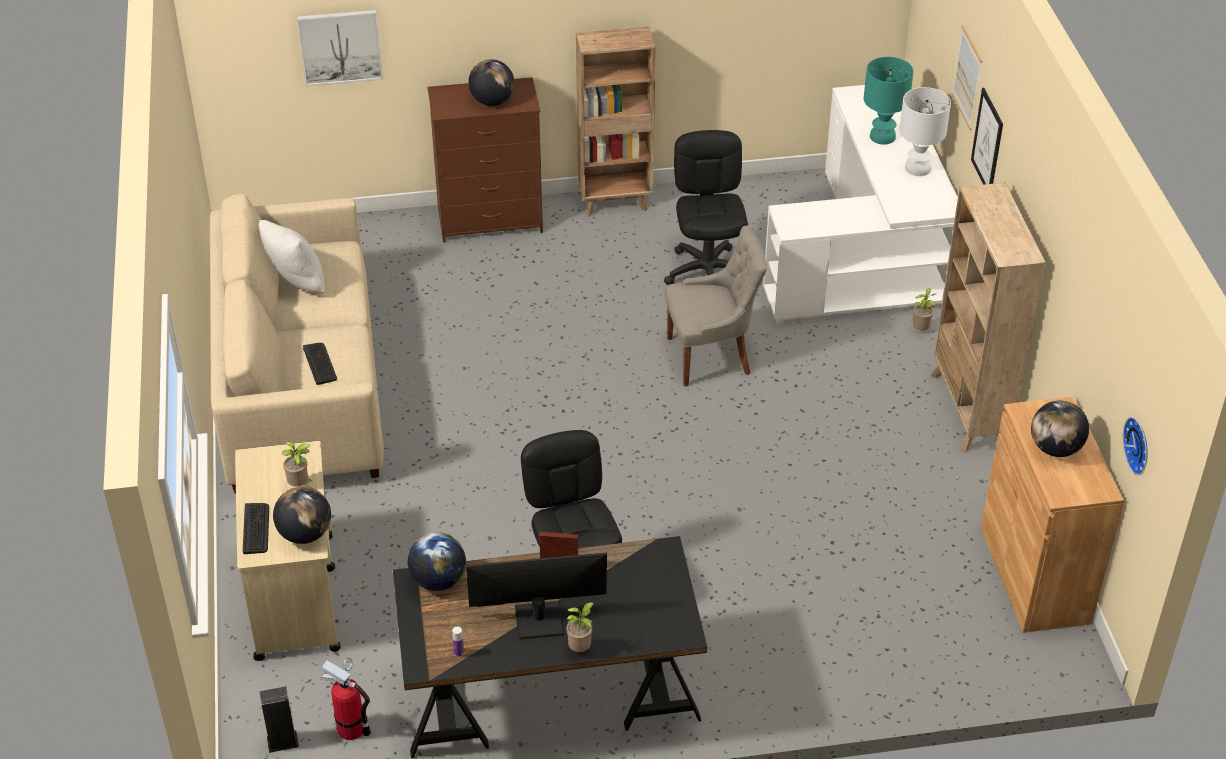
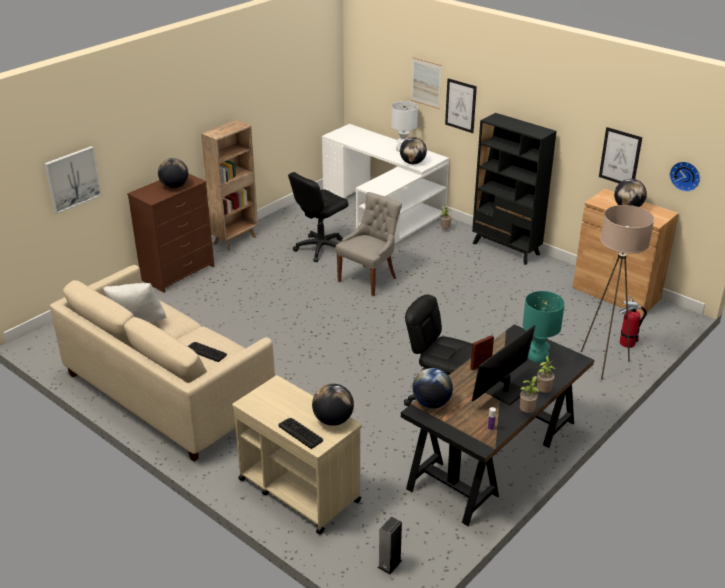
camera: 40 degrees left, 10 degrees down
potted plant [282,442,313,486] -> potted plant moved to [520,376,541,413]
fire extinguisher [321,658,371,740] -> fire extinguisher moved to [620,296,647,348]
black office chair [664,130,748,285] -> black office chair turned 90 degrees counterclockwise [288,172,348,262]
turquoise table lamp [864,57,914,145] -> turquoise table lamp moved to [523,291,565,363]
beige bookcase [931,182,1046,453] -> black bookcase [472,113,557,265]
none -> globe [400,137,427,164]
none -> beige floor lamp [581,205,654,380]
none -> picture [599,127,642,183]

